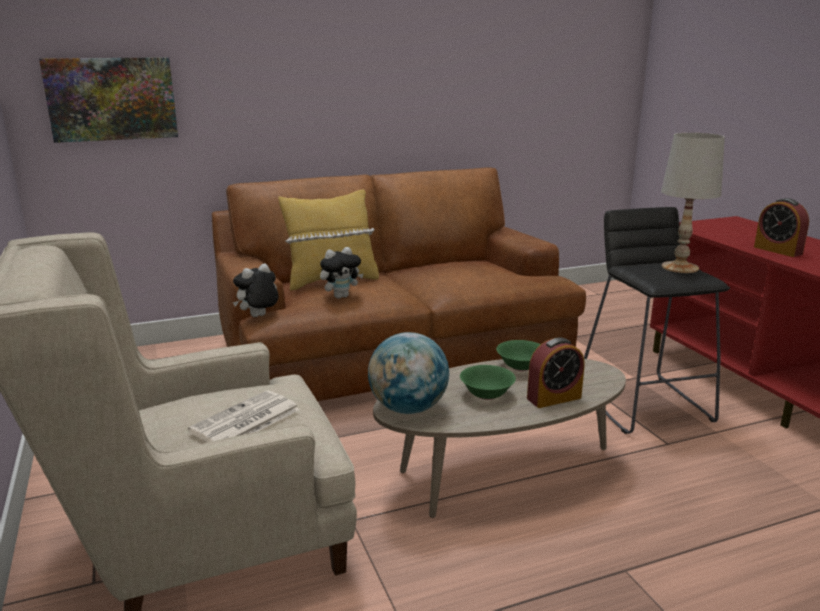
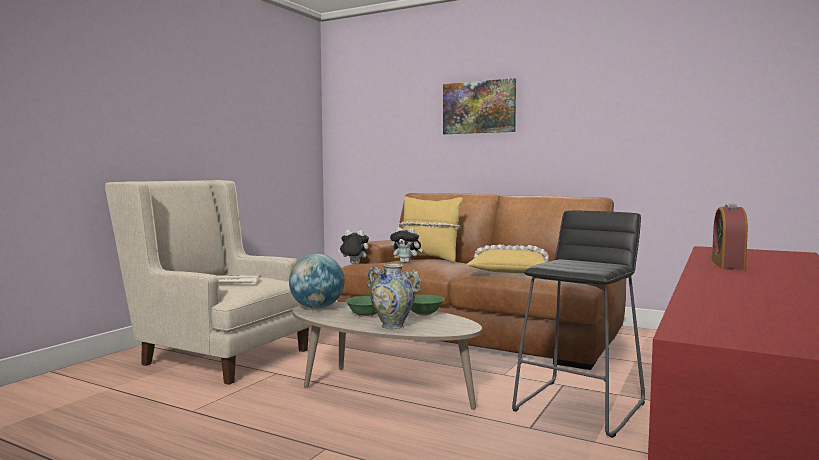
camera: 50 degrees right, 15 degrees down
picture [39,57,178,143] -> picture moved to [443,78,516,134]
alarm clock [527,337,584,408] -> vase [367,263,421,329]
white table lamp [661,133,725,273] -> none
none -> yellow pillow [467,244,549,273]

